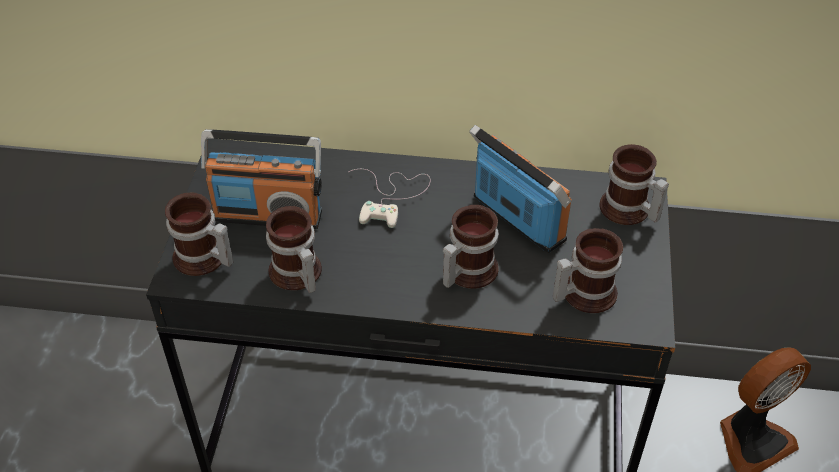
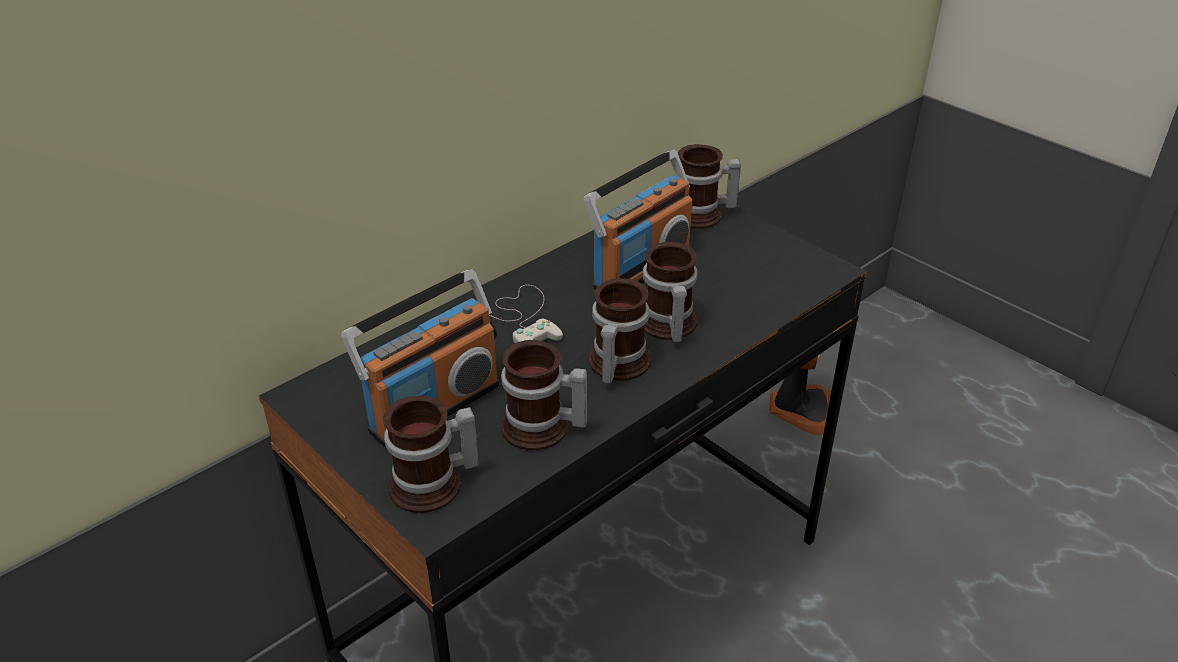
camera: 50 degrees left, 10 degrees down
radio [469,125,571,253] -> radio turned 135 degrees clockwise [583,149,693,290]
mug [553,228,623,313] -> mug moved to [588,278,651,384]

